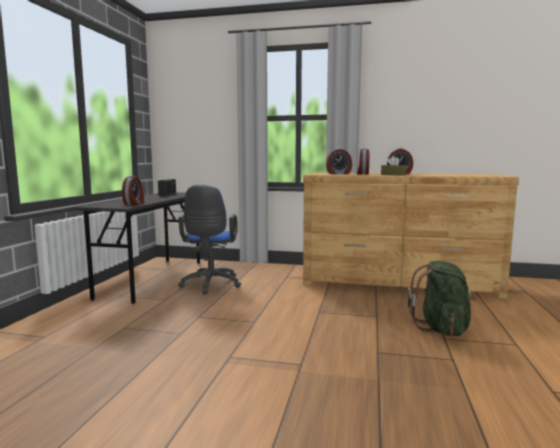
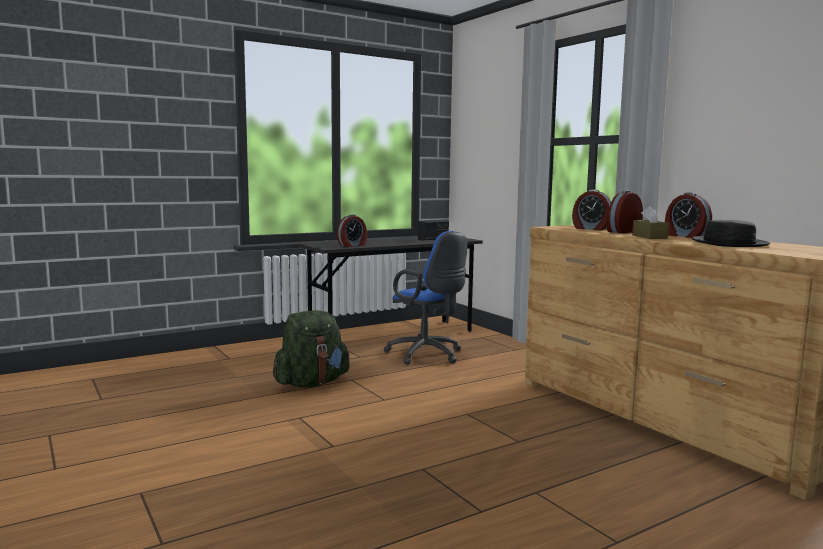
camera: 45 degrees right, 0 degrees up
blue office chair [178,185,241,294] -> blue office chair turned 90 degrees counterclockwise [383,231,467,365]
green backpack [408,261,476,336] -> green backpack moved to [273,310,349,388]
none -> black hat [691,220,770,247]

